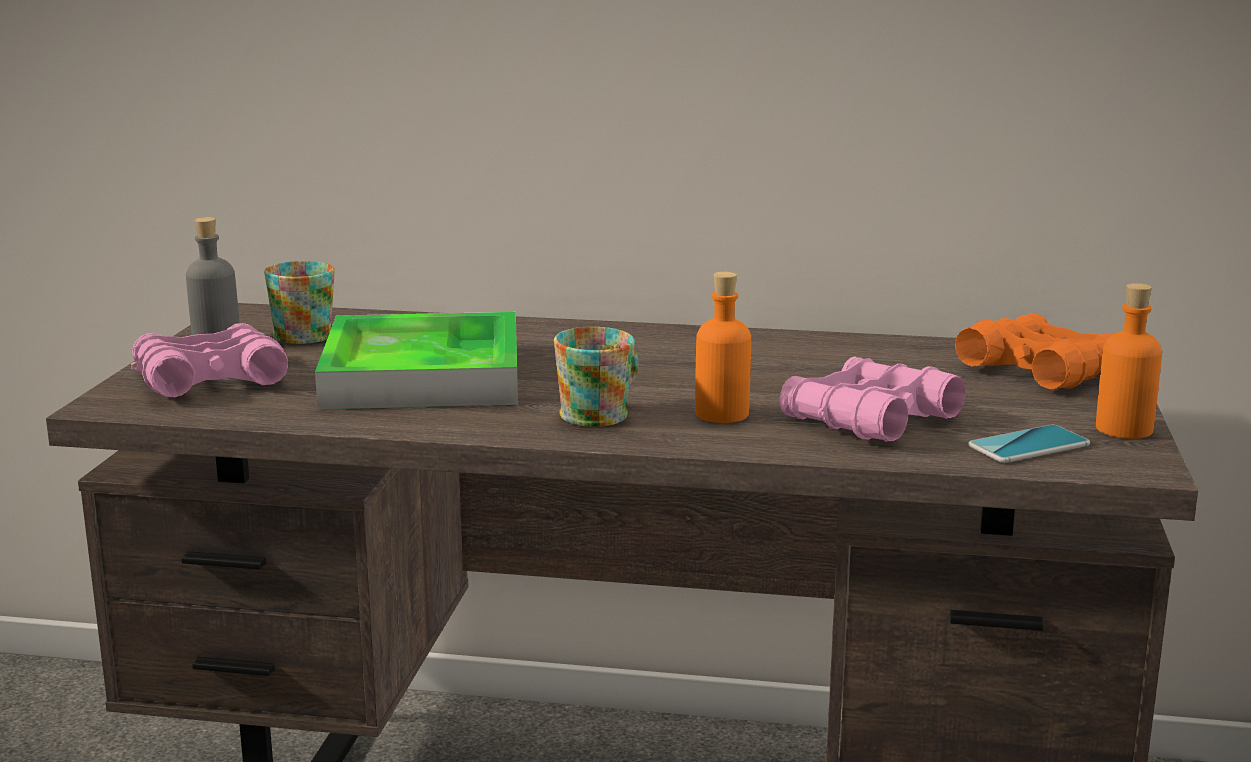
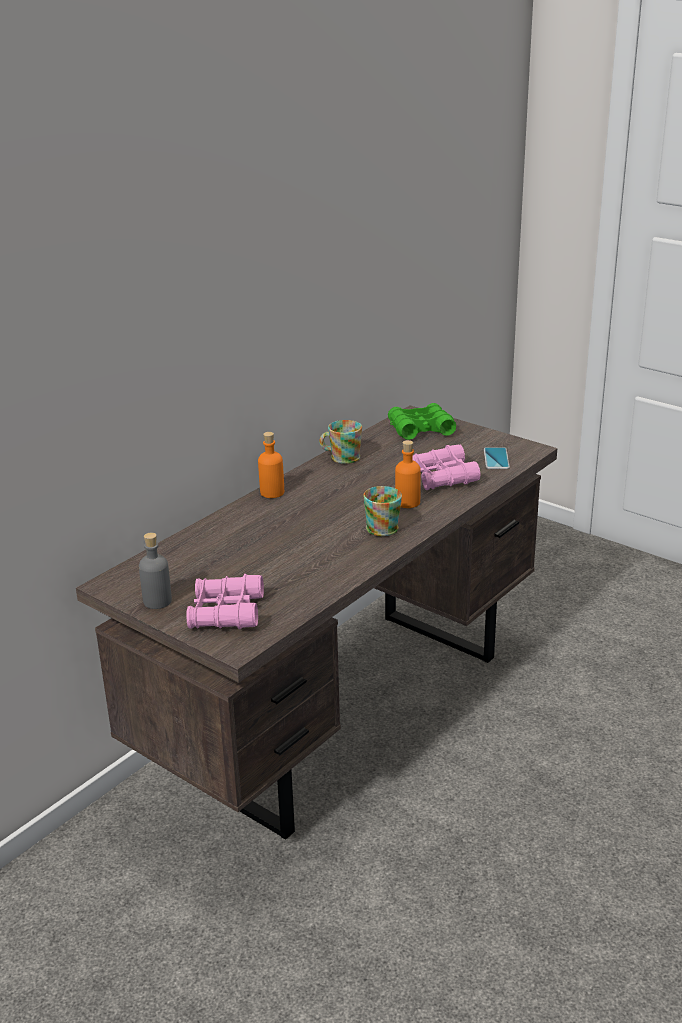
camera: 60 degrees left, 10 degrees up
mug [264,261,335,344] -> mug moved to [319,420,362,464]
tray [315,312,518,410] -> none
orange binoculars [955,313,1114,390] -> green binoculars [388,403,456,440]
orange bottle [1096,283,1162,439] -> orange bottle moved to [258,432,284,498]

